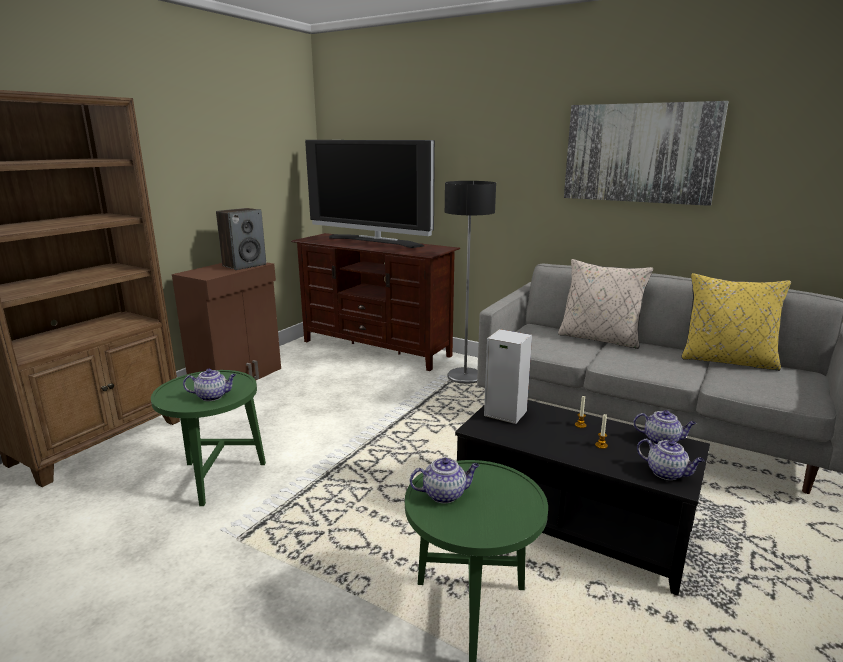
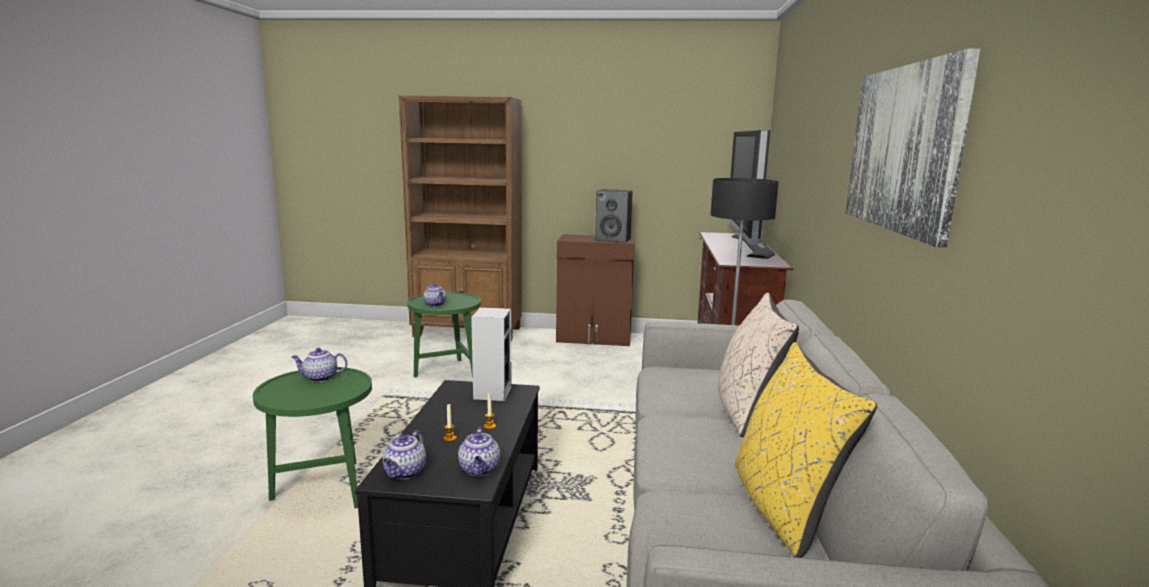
camera: 65 degrees right, 5 degrees down
teapot [410,458,479,503] -> teapot turned 120 degrees clockwise [291,348,347,382]

